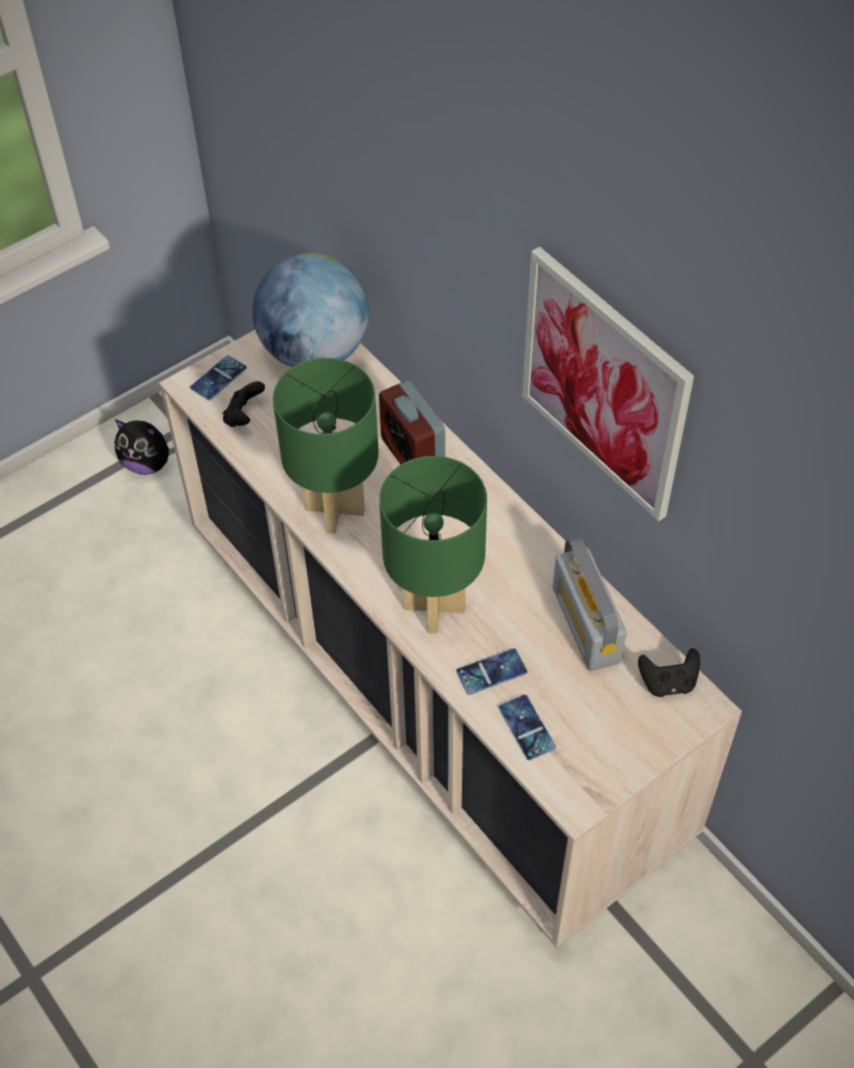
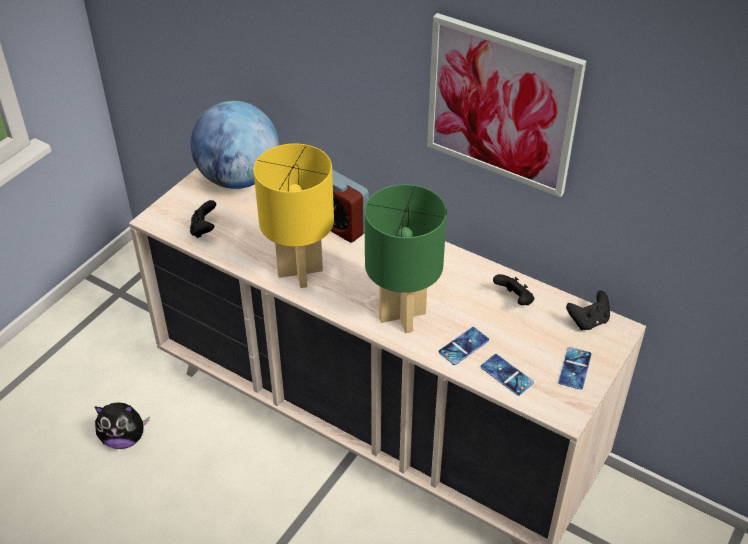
camera: 20 degrees left, 10 degrees down
plush toy [115,419,175,475] -> plush toy moved to [94,403,149,449]
phone [190,355,247,400] -> phone moved to [558,347,592,390]
green table lamp [273,358,379,534] -> yellow table lamp [253,144,334,288]
radio [553,537,627,671] -> black game controller [493,274,534,305]

